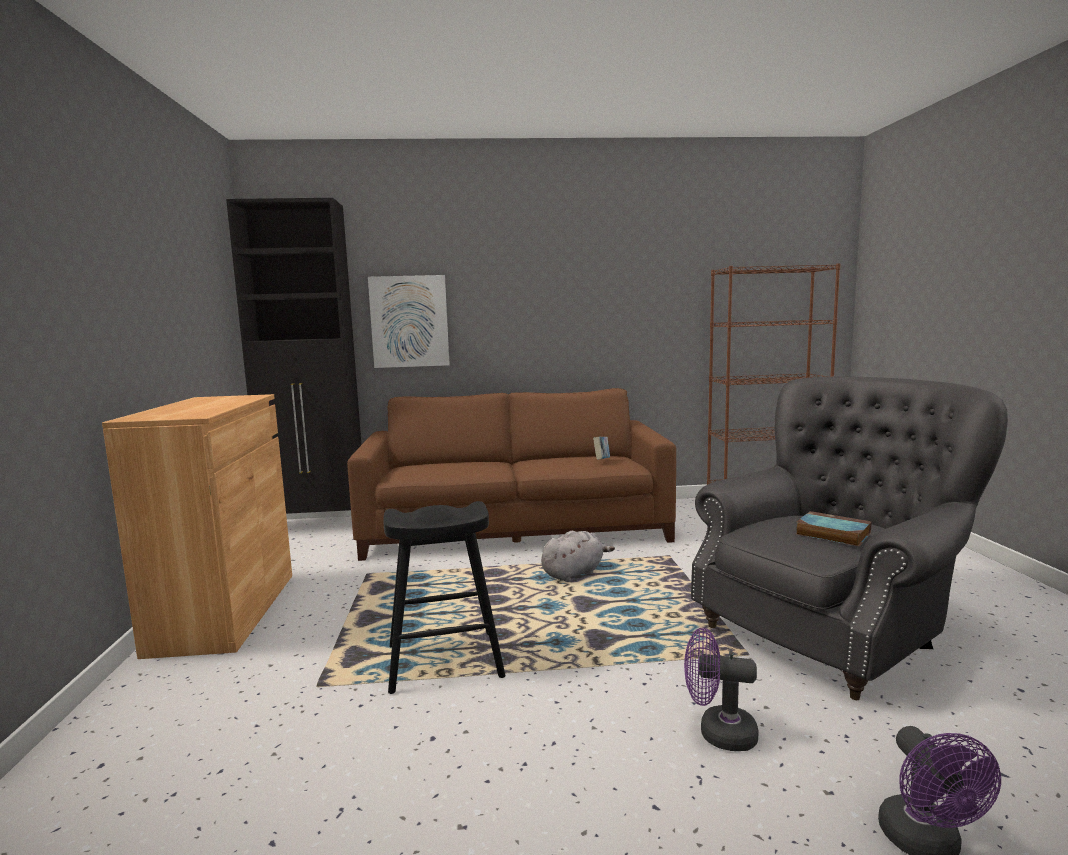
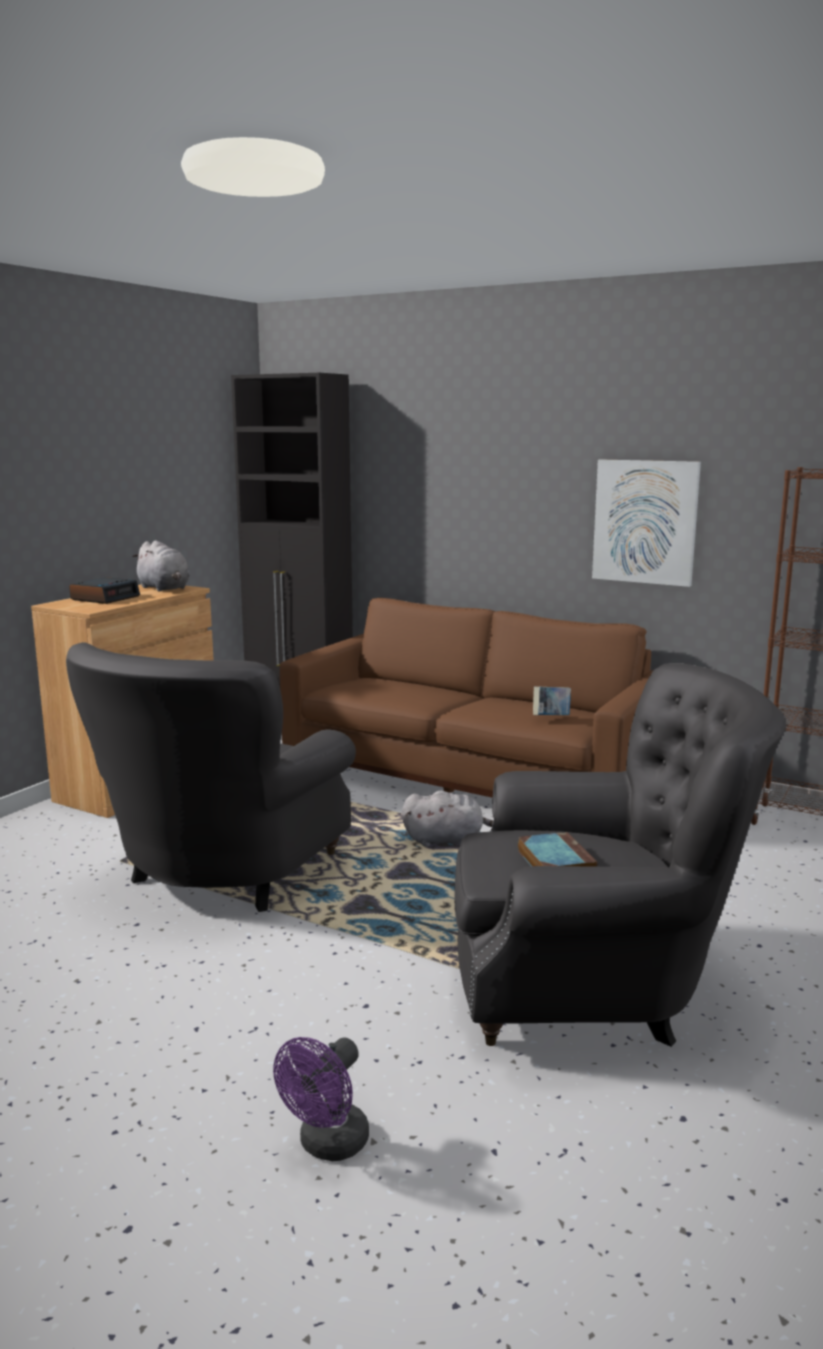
camera: 35 degrees right, 5 degrees up
picture [368,275,450,368] -> picture moved to [592,459,701,587]
black stool [383,501,506,694] -> grey armchair [66,642,356,912]
purple fan [684,628,758,751] -> none
none -> alarm clock [69,577,140,604]
none -> grey plush toy [132,540,190,592]

